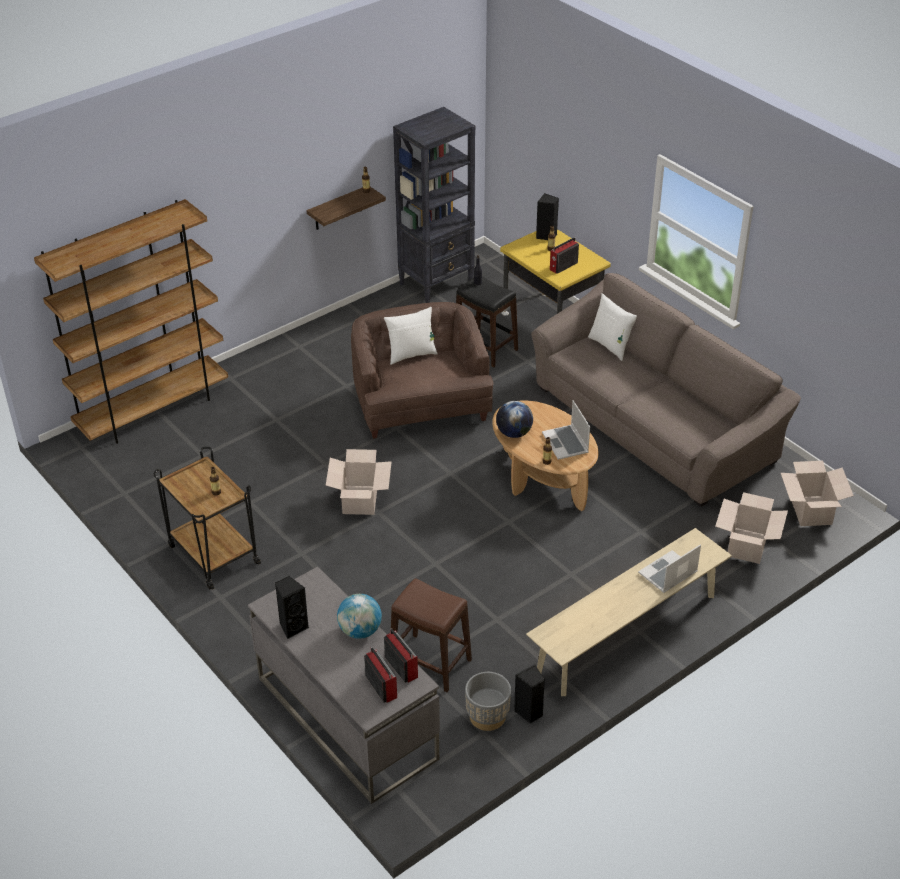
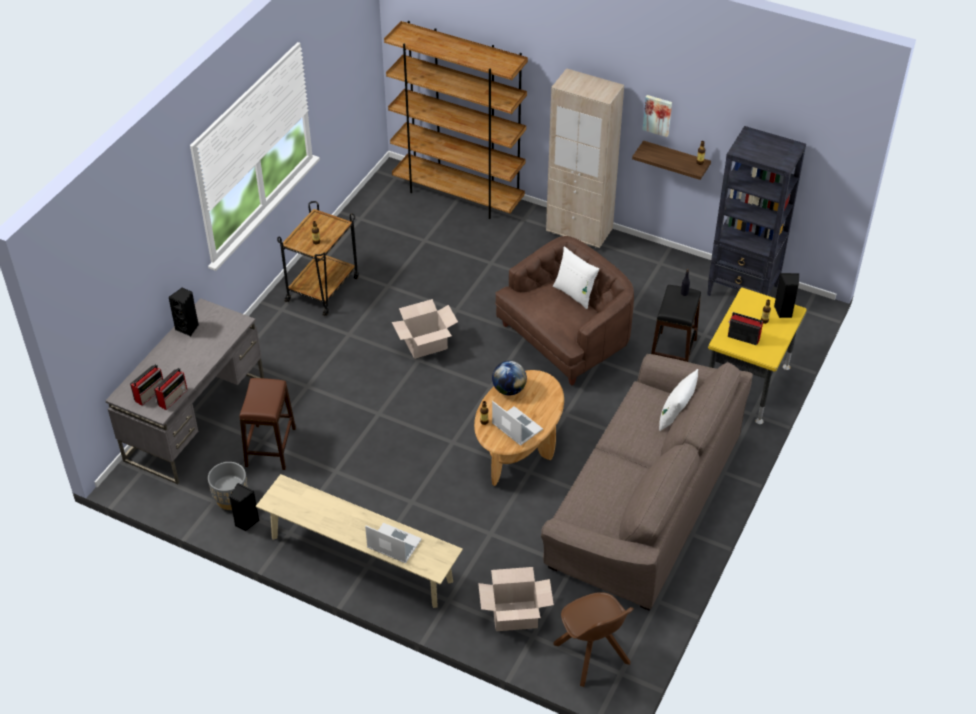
camera: 65 degrees right, 5 degrees up
globe [337,594,382,639] -> none
laptop [542,400,590,460] -> laptop turned 90 degrees clockwise [492,401,543,446]
cardboard box [781,461,854,526] -> brown chair [554,592,634,687]
none -> beige cabinet [546,68,624,248]
none -> picture [642,95,672,137]

